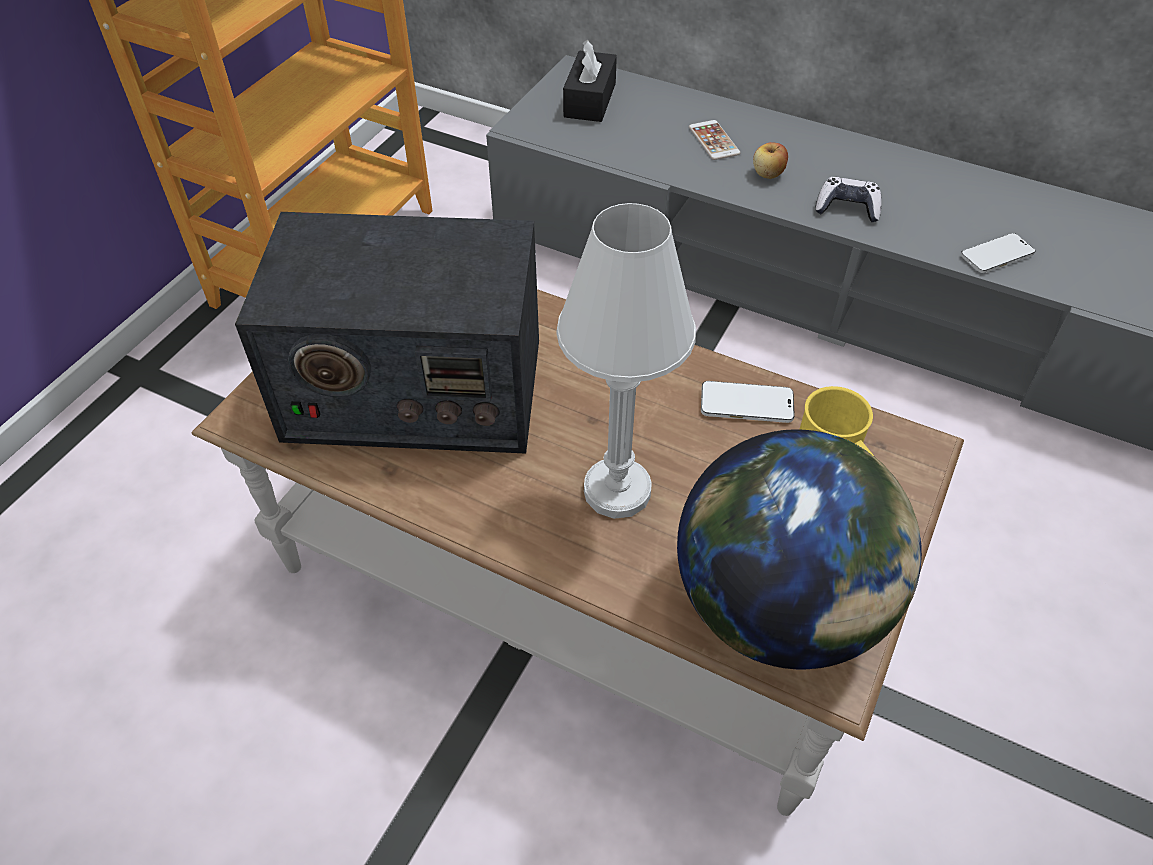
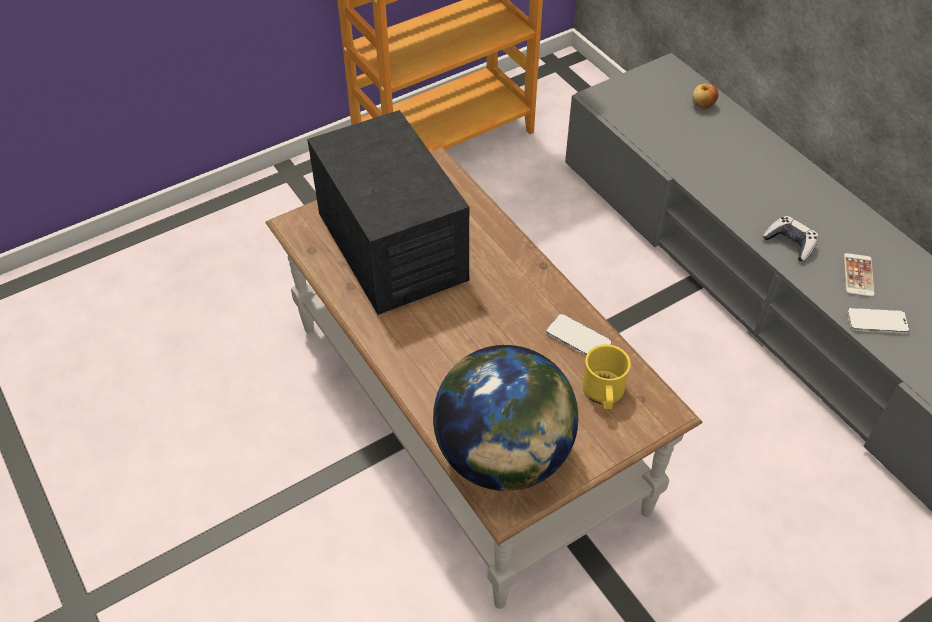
camera: 30 degrees right, 0 degrees up
radio [235,212,539,454] -> radio turned 150 degrees counterclockwise [307,110,469,315]
white table lamp [556,203,696,519] -> none
black tissue box [563,40,617,122] -> none
phone [689,120,740,160] -> phone moved to [844,253,875,297]
apple [753,142,788,179] -> apple moved to [692,83,718,109]

